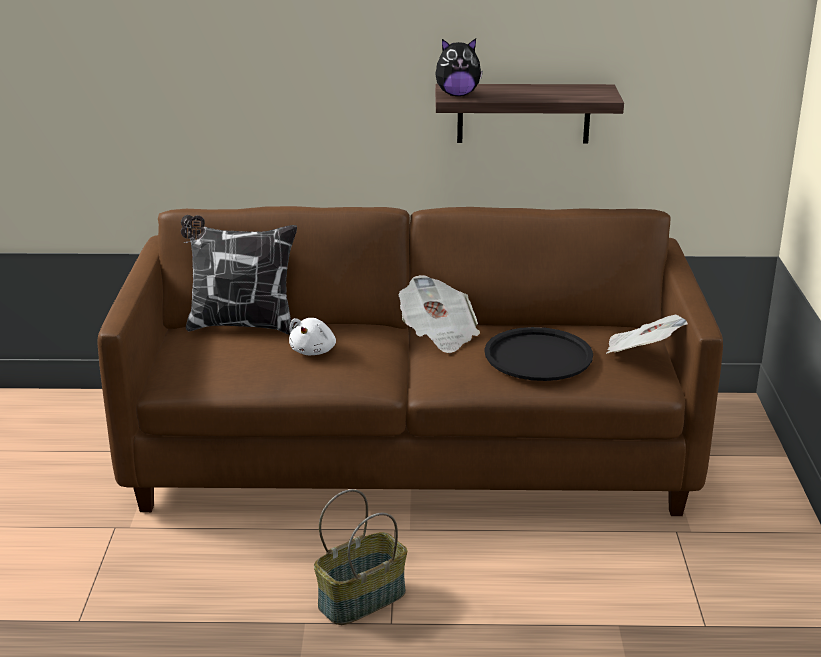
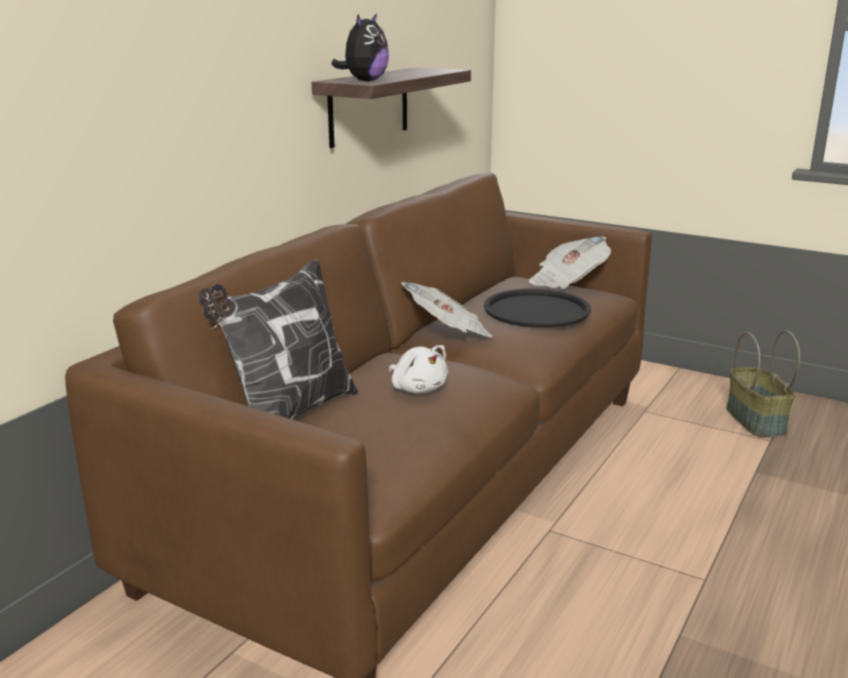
camera: 60 degrees left, 5 degrees down
basket [314,489,408,625] -> basket moved to [726,330,800,437]

